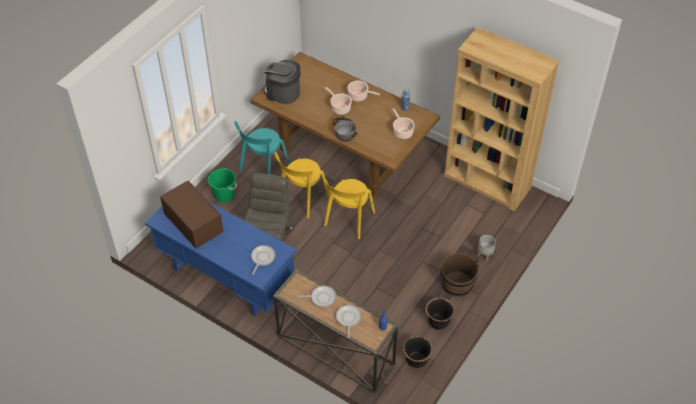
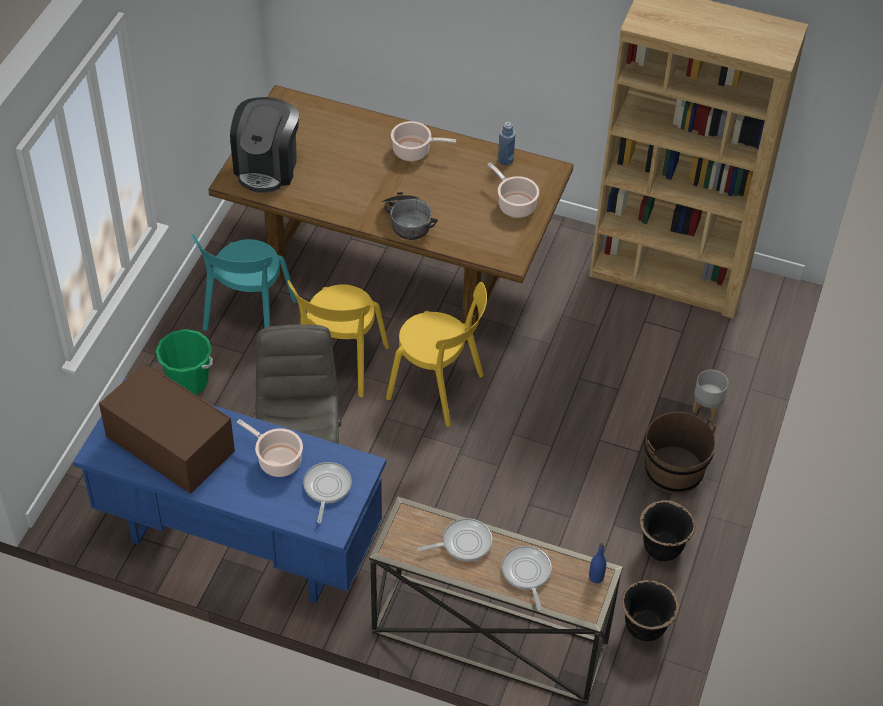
camera: 15 degrees left, 0 degrees up
coffee machine [263,60,300,104] -> coffee machine turned 90 degrees counterclockwise [230,97,299,193]
yellow chair [323,176,375,239] -> yellow chair turned 75 degrees counterclockwise [386,282,487,427]
cooking pot [325,87,352,115] -> cooking pot moved to [237,419,303,477]

